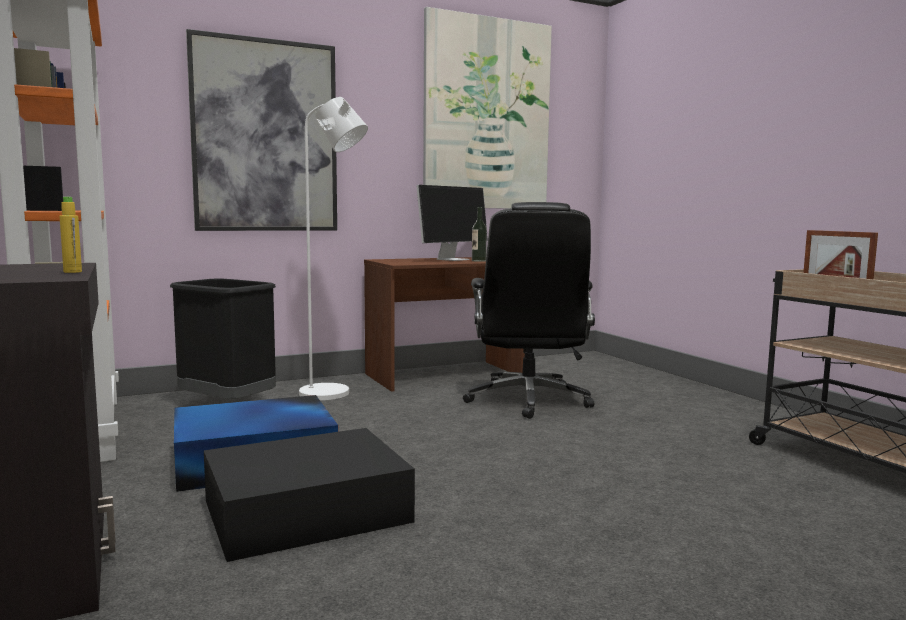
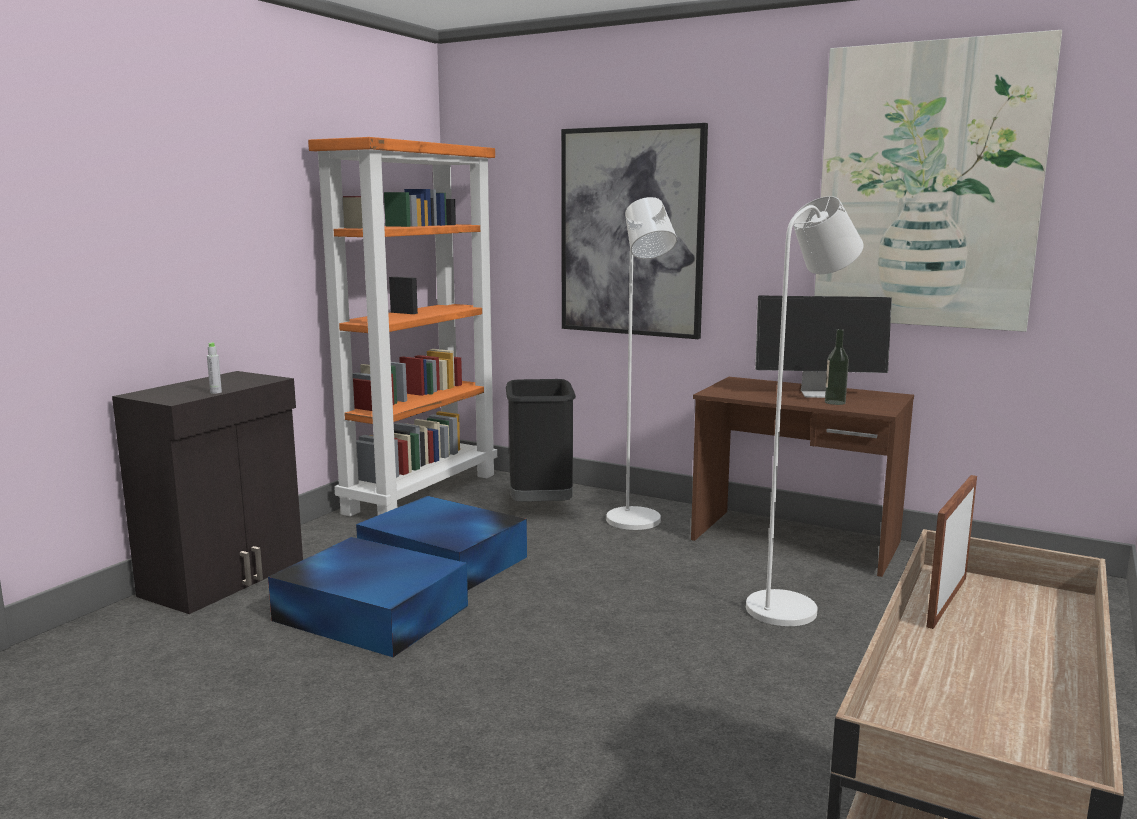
camera: 55 degrees right, 5 degrees up
yellow bottle [60,197,82,273] -> grey bottle [207,343,222,394]
black storage box [204,428,415,562] -> blue storage box [268,537,468,657]
black office chair [463,202,595,419] -> white floor lamp [746,196,864,626]

